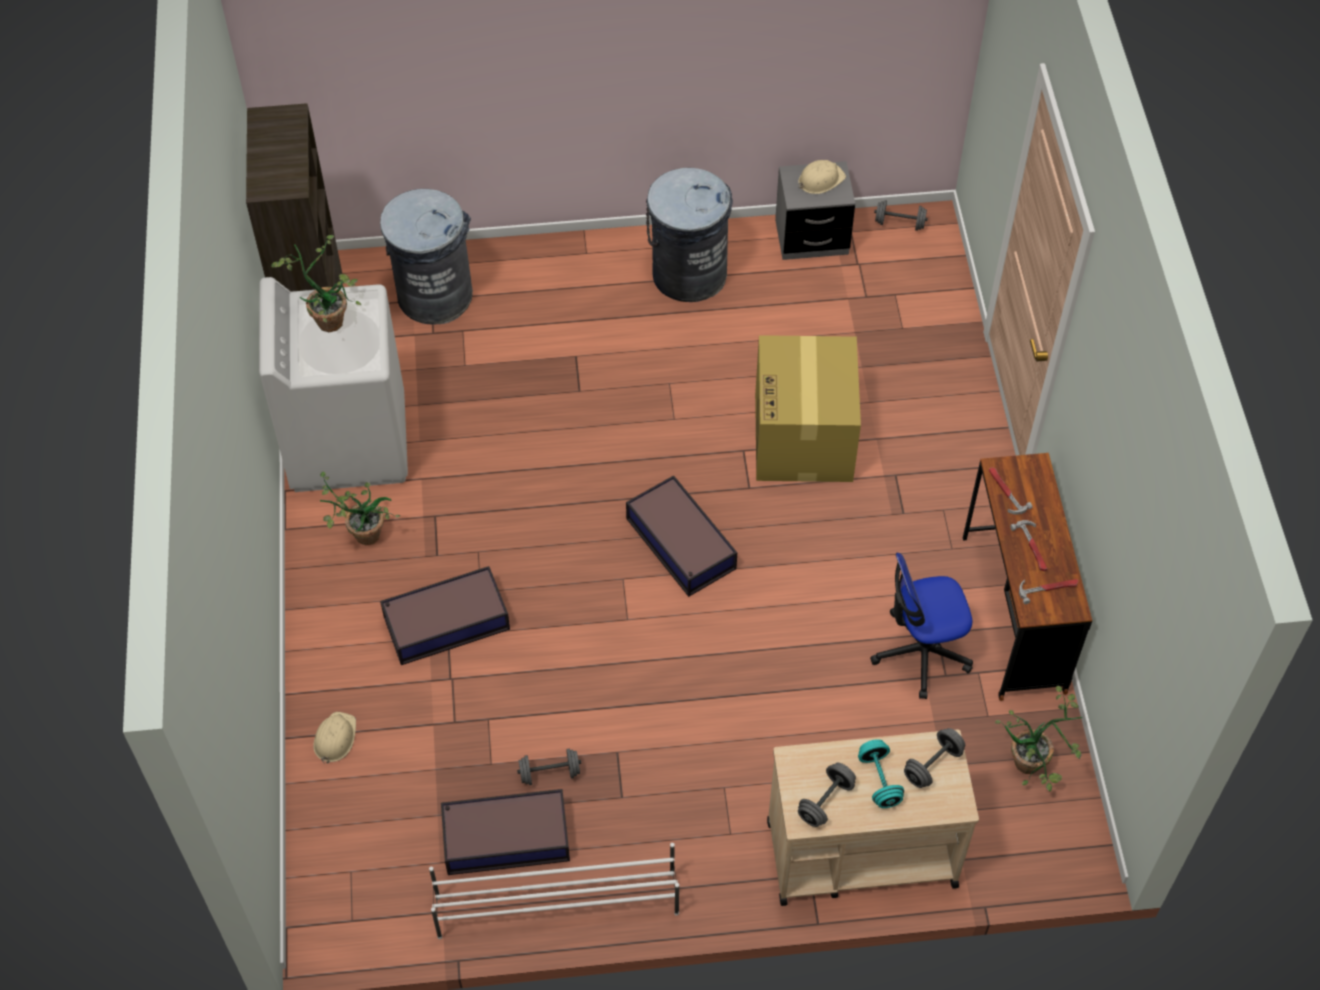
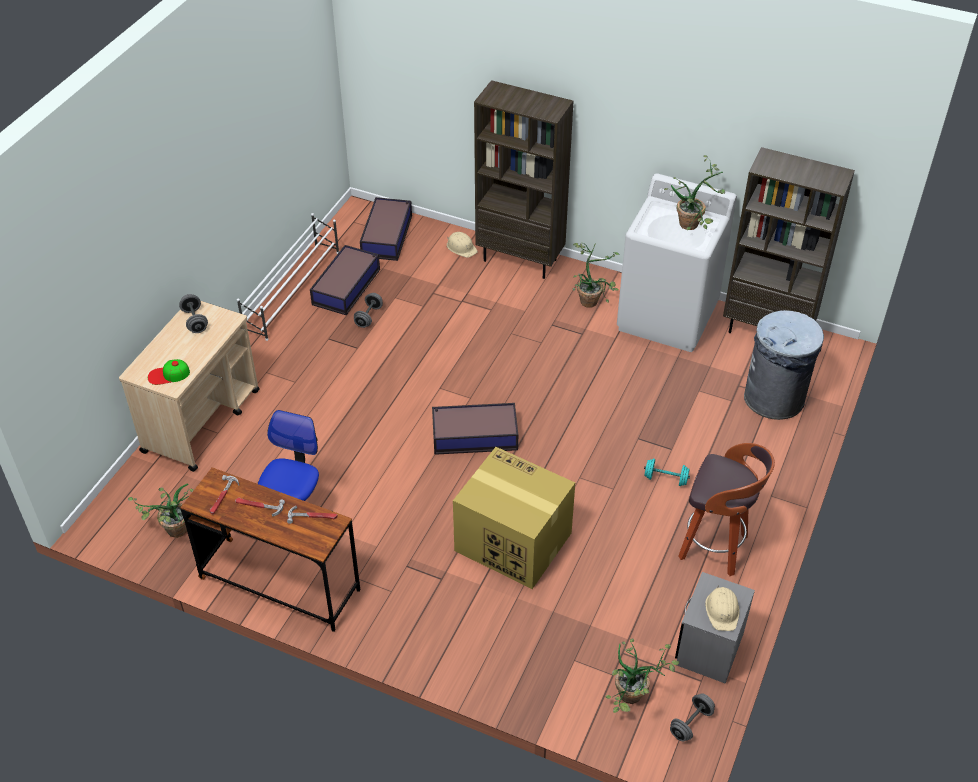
camera: 120 degrees right, 10 degrees down
storage box [380,566,510,665] -> storage box moved to [360,197,412,261]
grey trash can [646,168,733,302] -> stool [678,443,775,576]
turquoise dumbbell [858,739,904,808] -> turquoise dumbbell moved to [644,459,690,486]
grey dumbbell [904,728,965,788] -> cap [148,359,190,385]
none -> brown bookcase [474,80,573,279]
none -> potted plant [606,639,679,713]

